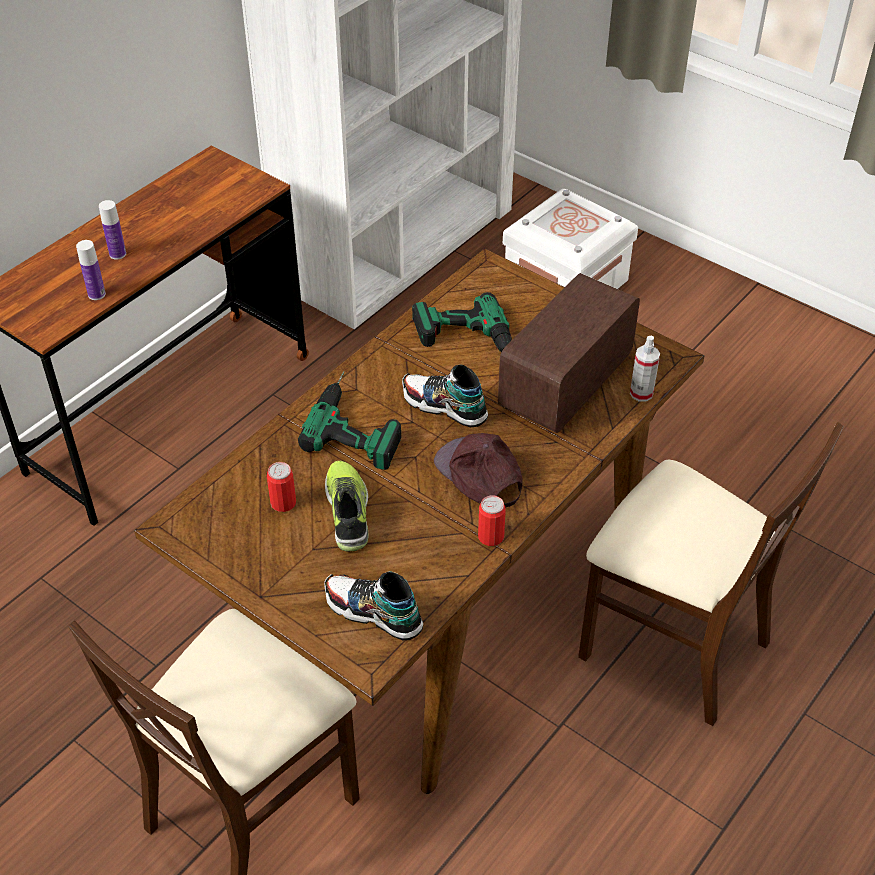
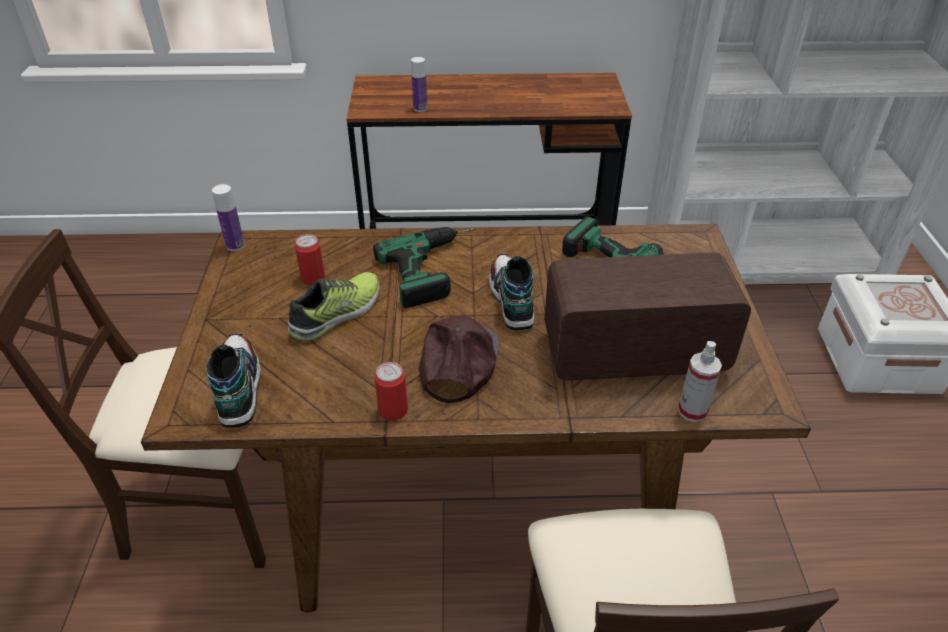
camera: 50 degrees right, 5 degrees down
bottle [99,200,126,260] -> bottle moved to [212,184,245,251]

